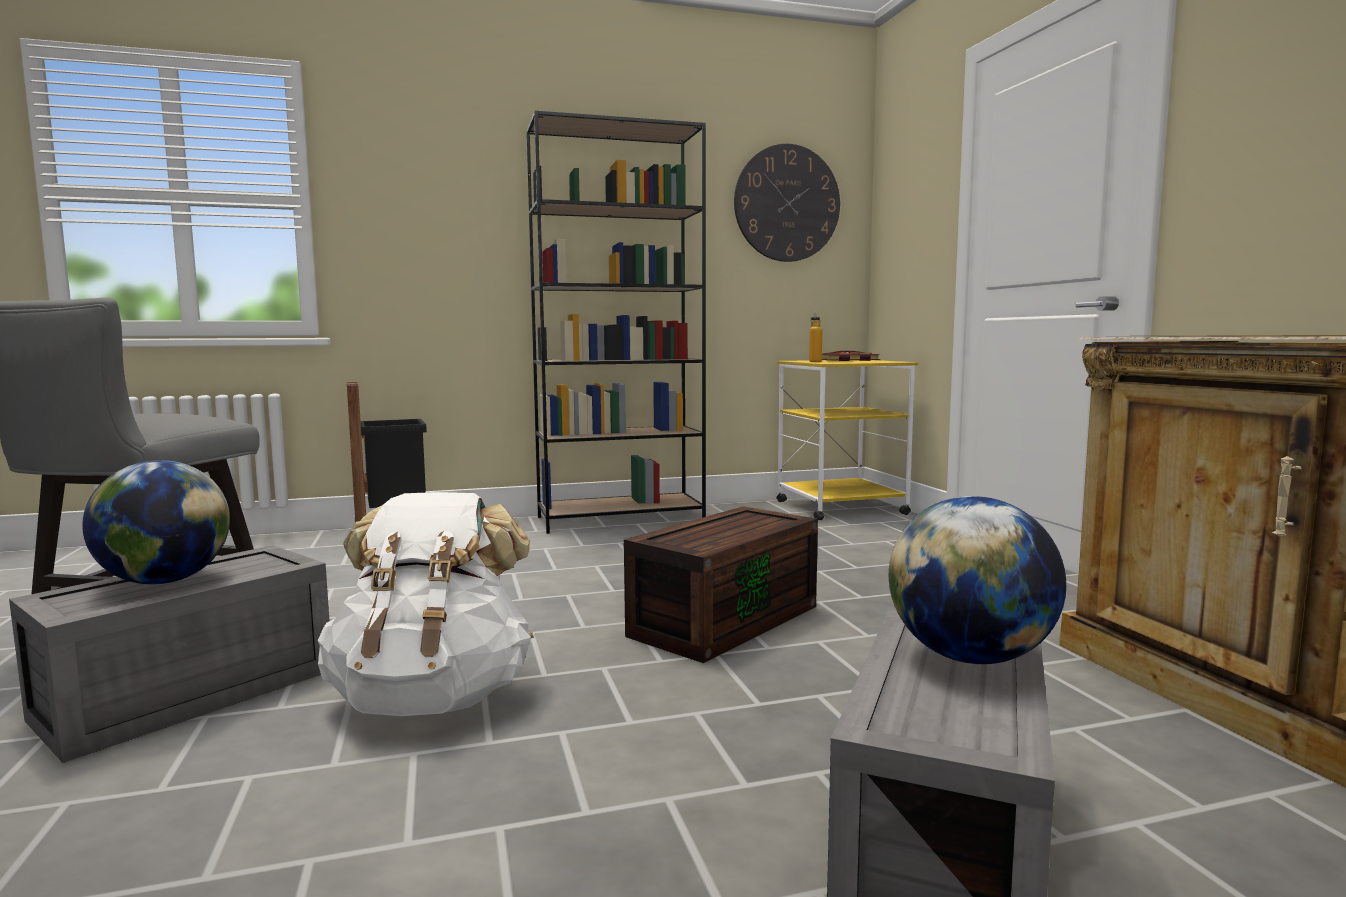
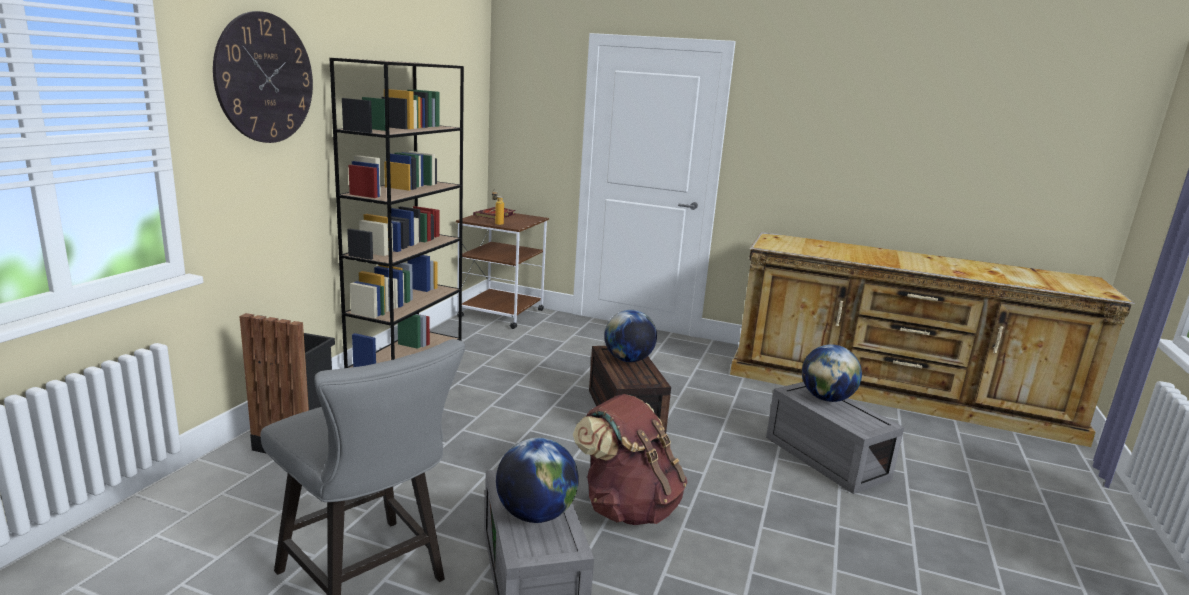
camera: 55 degrees left, 10 degrees up
white backpack [318,492,533,716] -> brown backpack [573,394,688,525]
wall clock [734,144,840,262] -> wall clock moved to [213,11,313,143]
yellow cart [776,360,918,520] -> brown cart [456,213,549,329]
none -> globe [604,310,657,362]

